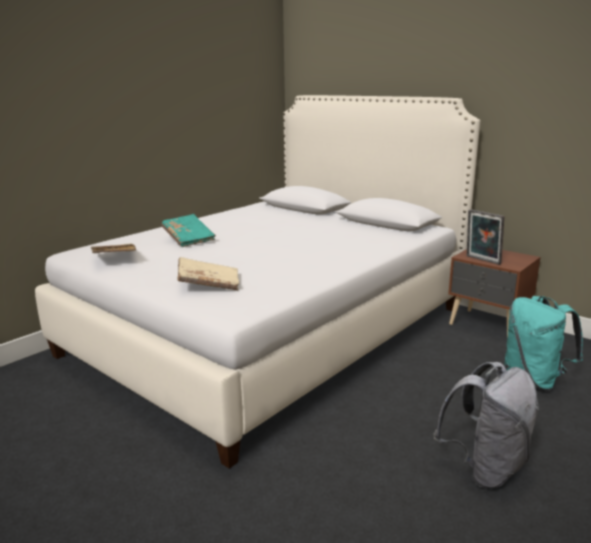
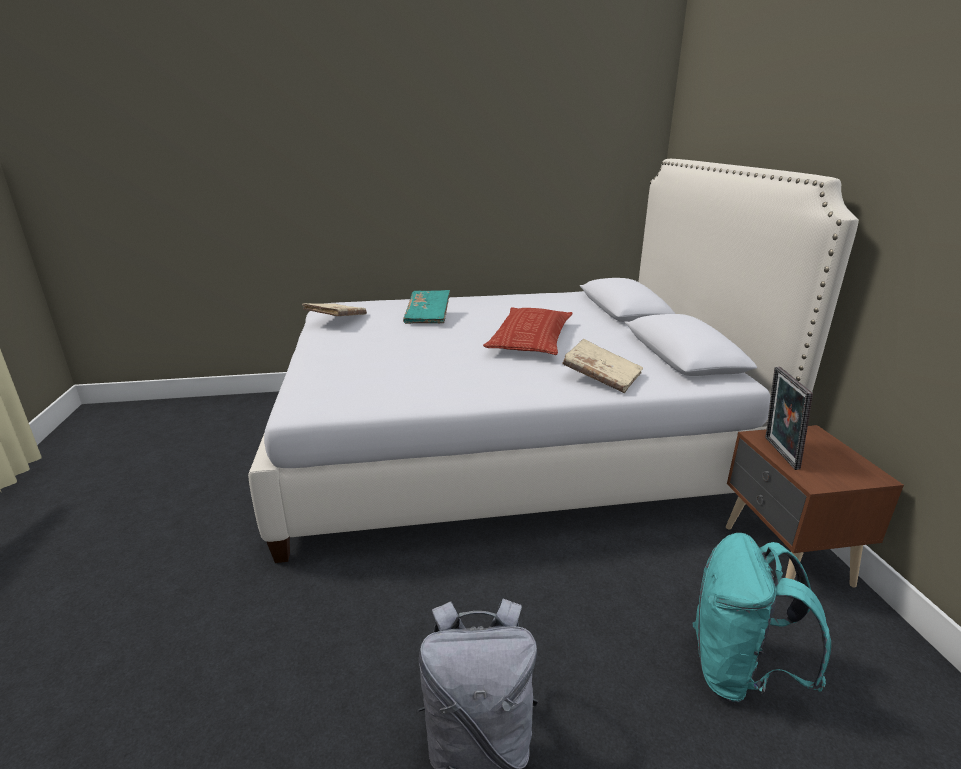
camera: 40 degrees right, 5 degrees up
beige book [177,257,239,291] -> beige book moved to [562,339,643,393]
none -> pillow [483,307,572,355]

